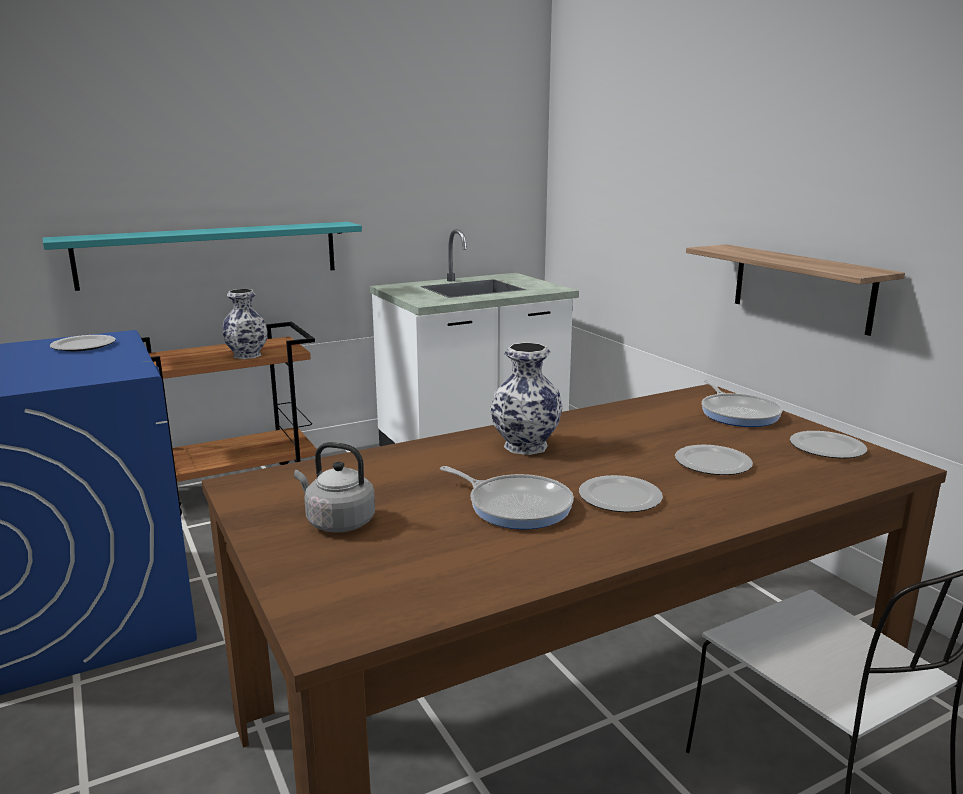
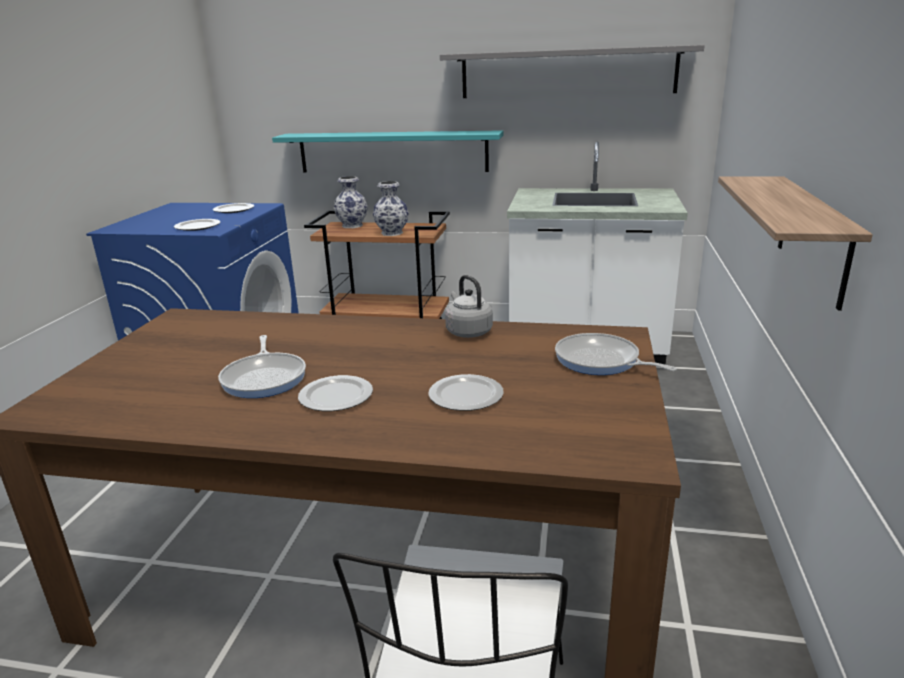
camera: 40 degrees right, 5 degrees up
grey kettle [294,442,375,533] -> grey kettle moved to [445,275,493,338]
vase [490,342,563,455] -> vase moved to [334,176,368,228]
frying pan [702,380,783,427] -> frying pan turned 105 degrees clockwise [555,333,677,375]
plate [790,431,867,459] -> plate moved to [174,219,220,231]
none -> grey shelf [440,45,705,98]

